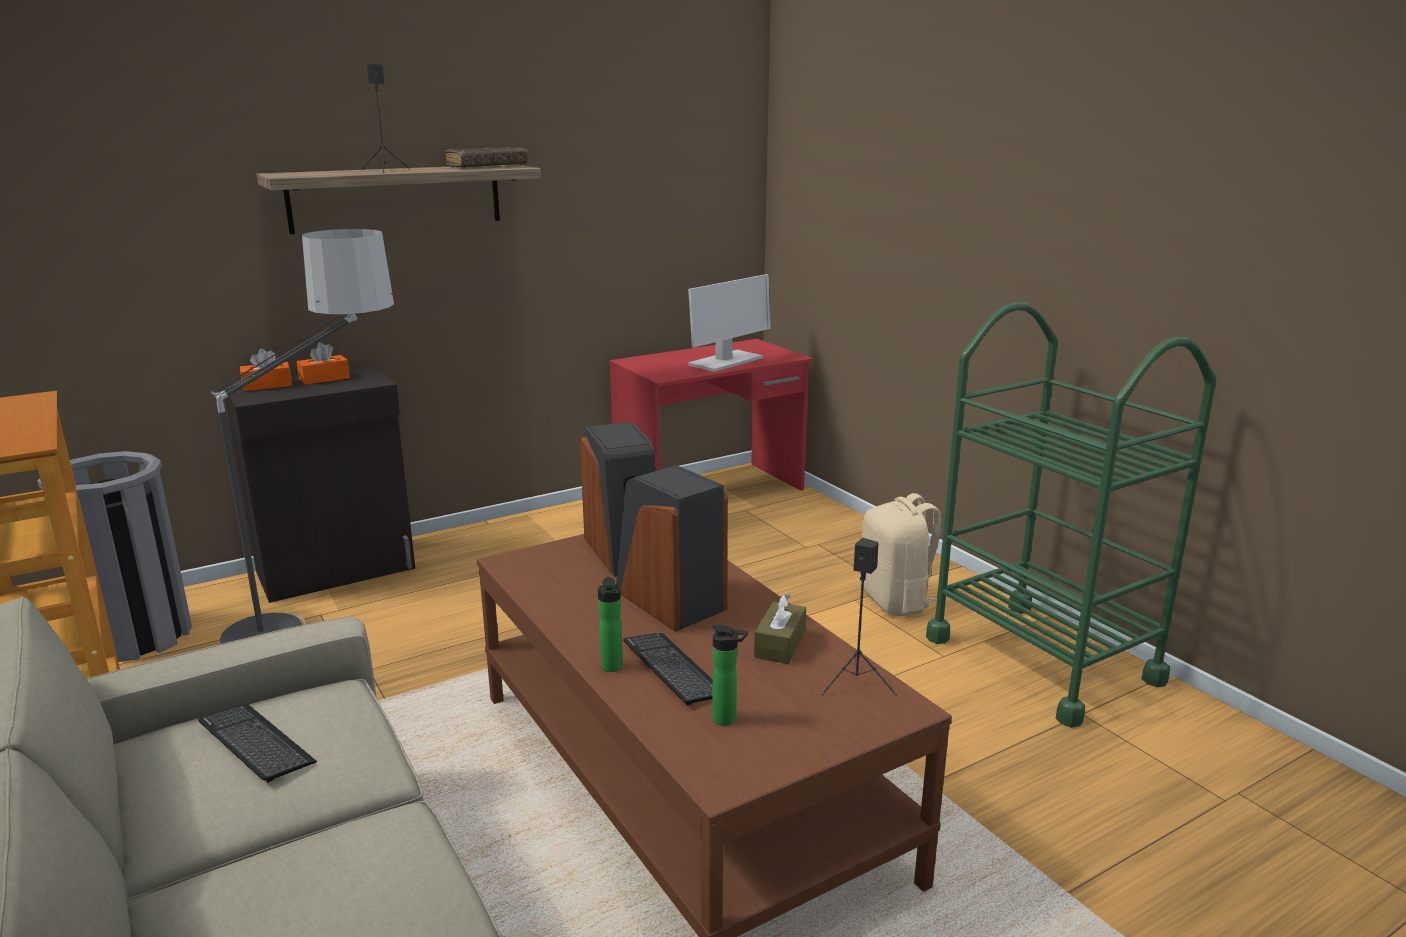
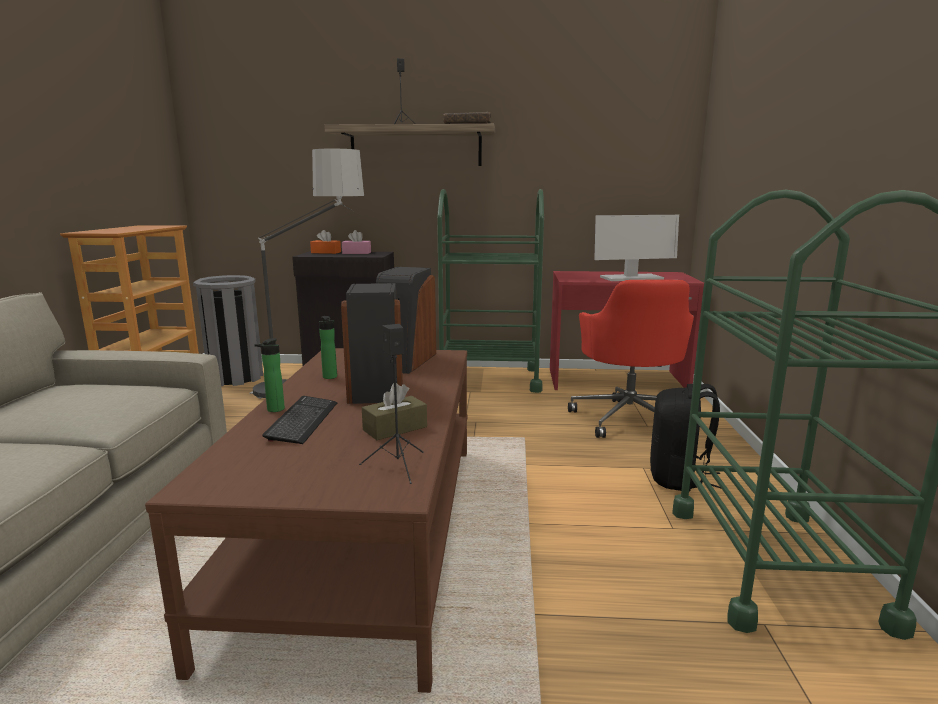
camera: 35 degrees right, 5 degrees down
keyboard [198,704,317,783] -> none
orange tissue box [296,342,350,385] -> pink tissue box [342,230,371,254]
bottle [712,625,748,726] -> bottle moved to [319,316,337,379]
beige backpack [859,493,942,616] -> black backpack [650,384,721,492]
none -> green cart [437,189,544,393]
none -> red office chair [568,280,694,438]

